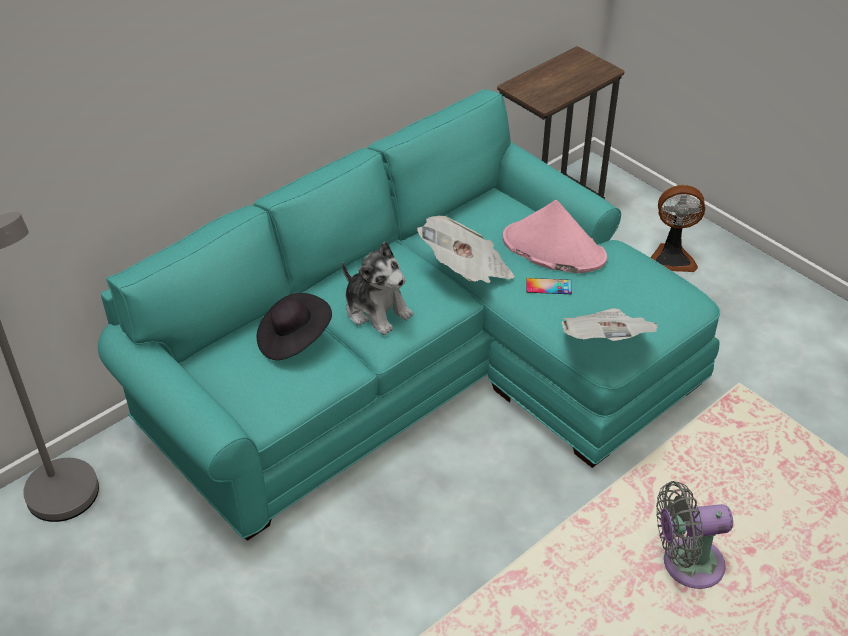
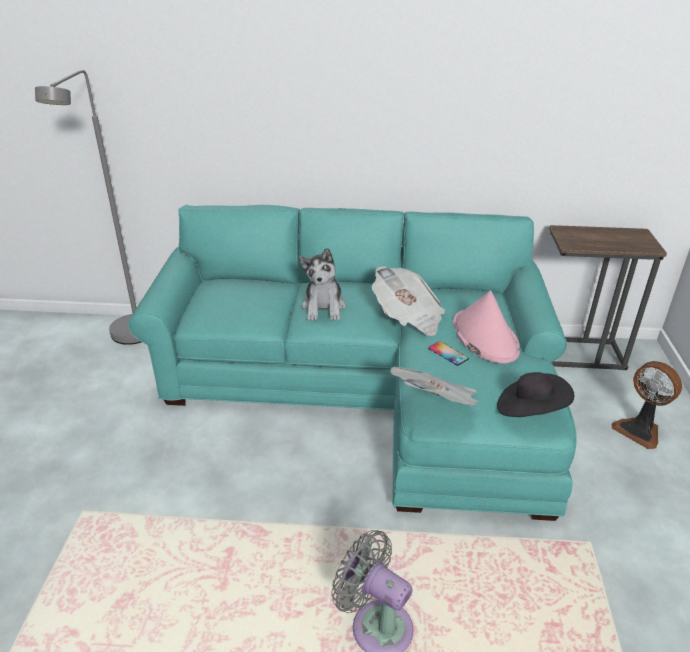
camera: 45 degrees right, 10 degrees down
black hat [257,293,332,360] -> black hat moved to [497,372,574,417]

